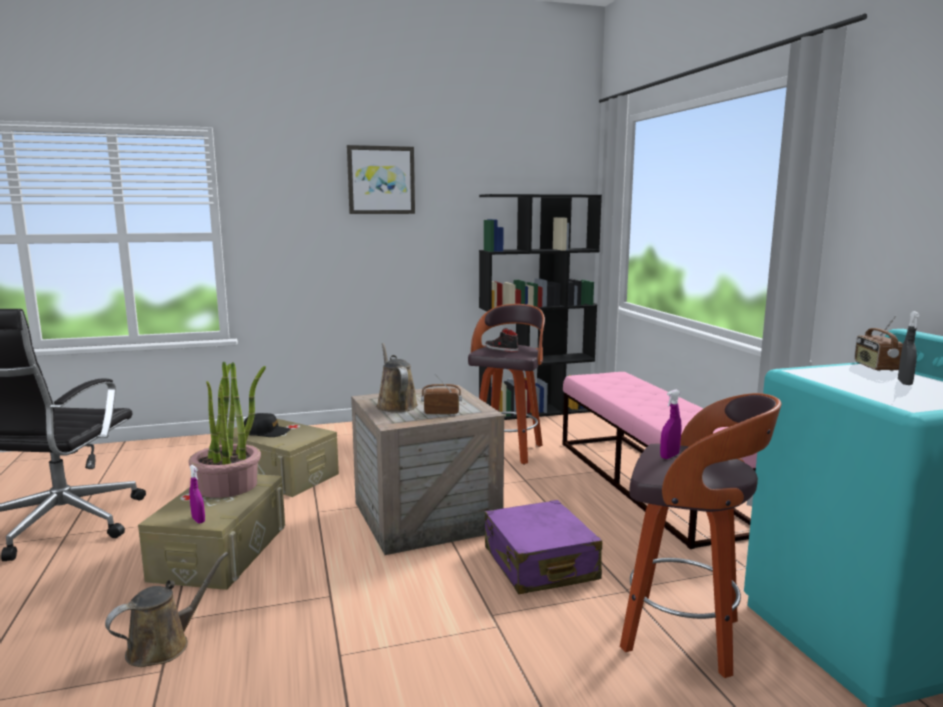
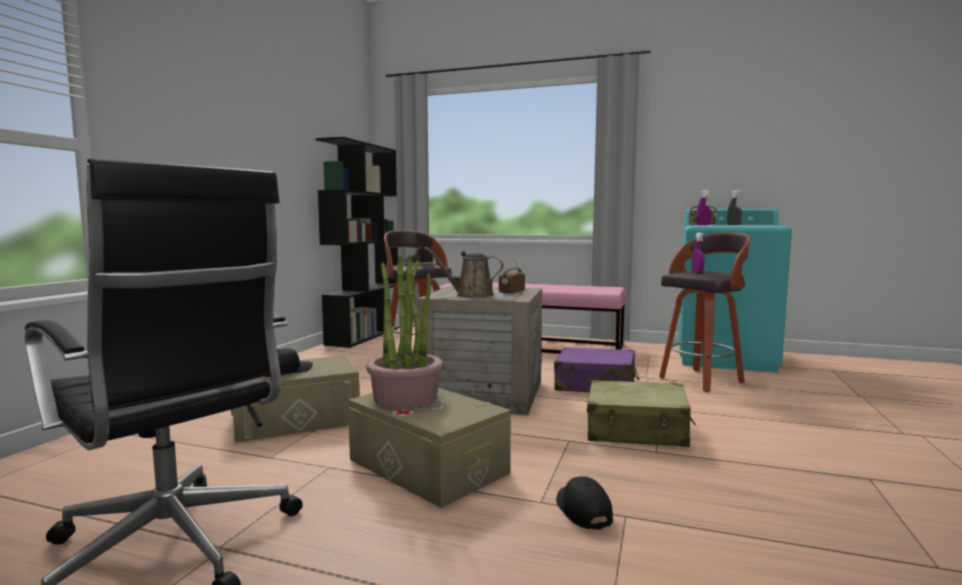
camera: 55 degrees left, 5 degrees down
brown watering can [105,552,228,667] -> black cap [556,476,613,530]
purple spray bottle [189,465,205,523] -> purple spray bottle moved to [696,190,712,225]
picture [347,145,415,214] -> none
none -> beige suitcase [587,380,696,447]

